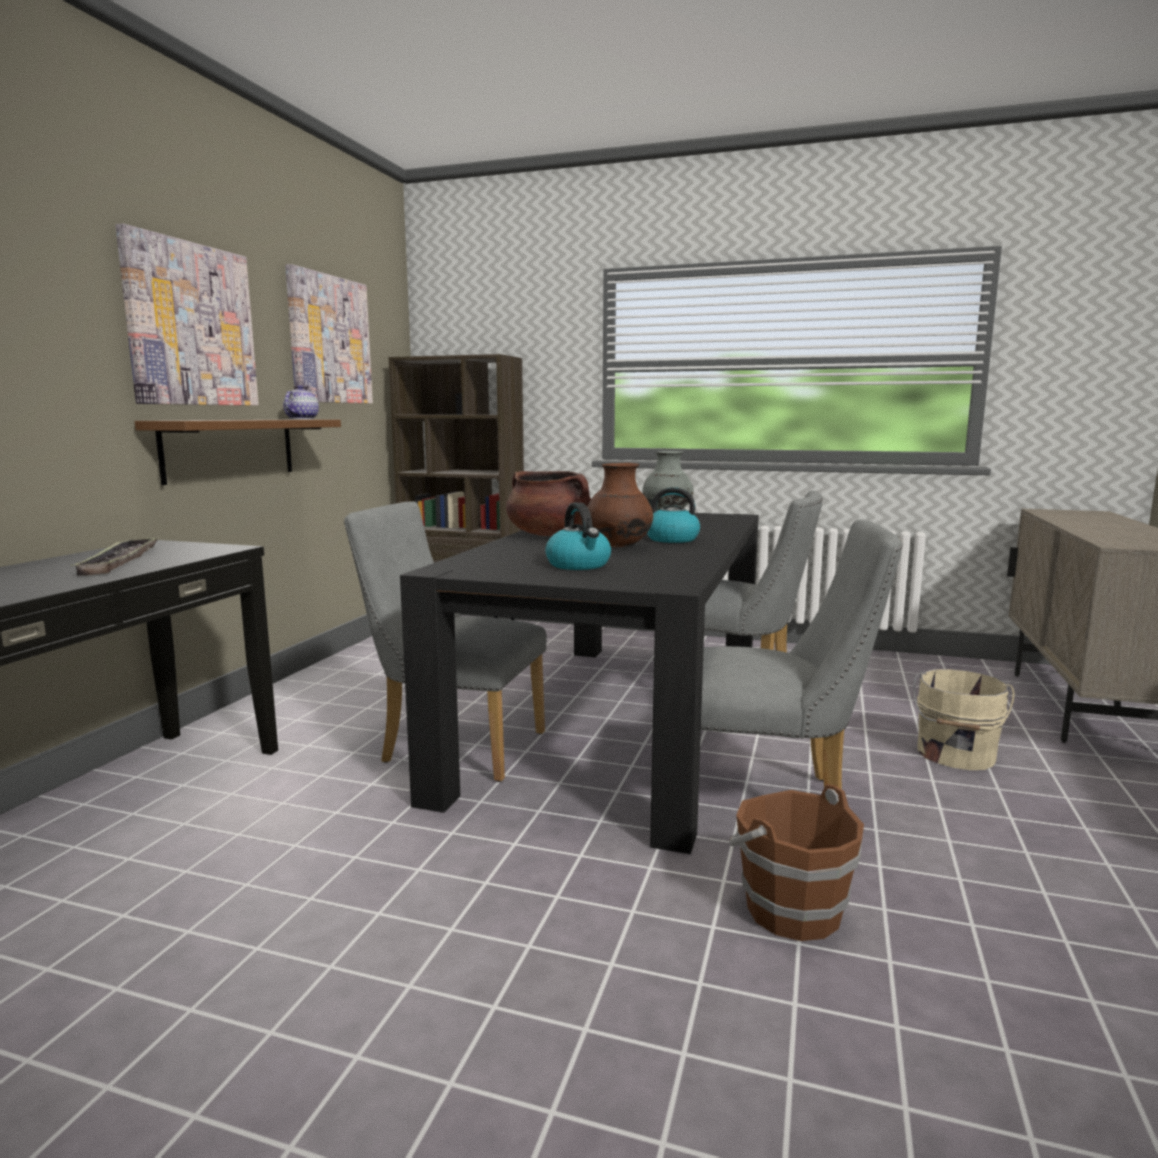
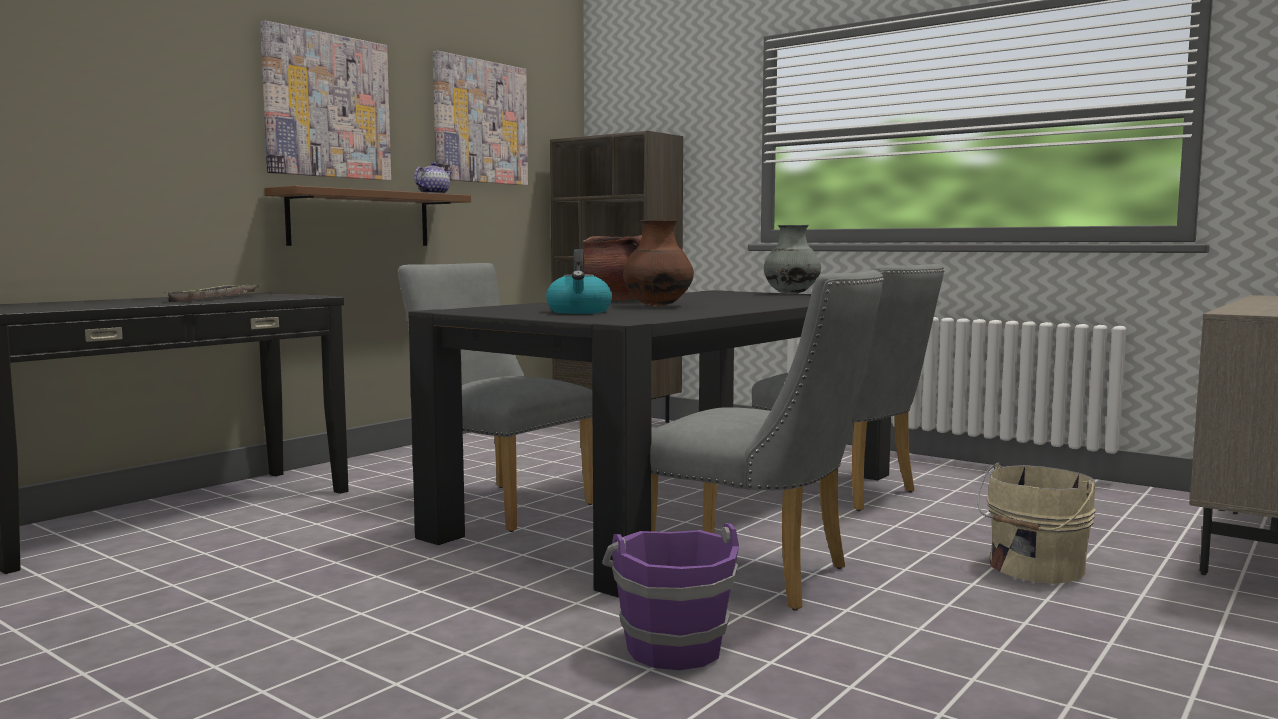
camera: 20 degrees right, 5 degrees down
kettle [647,487,700,543] -> none
brown bucket [729,784,864,941] -> purple bucket [602,523,739,670]

